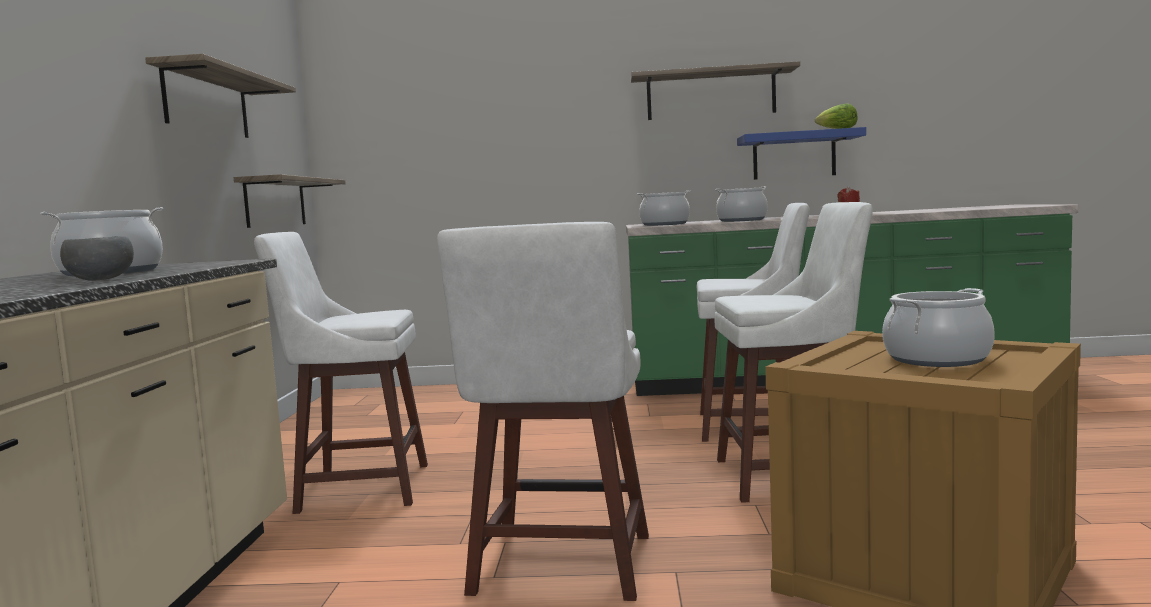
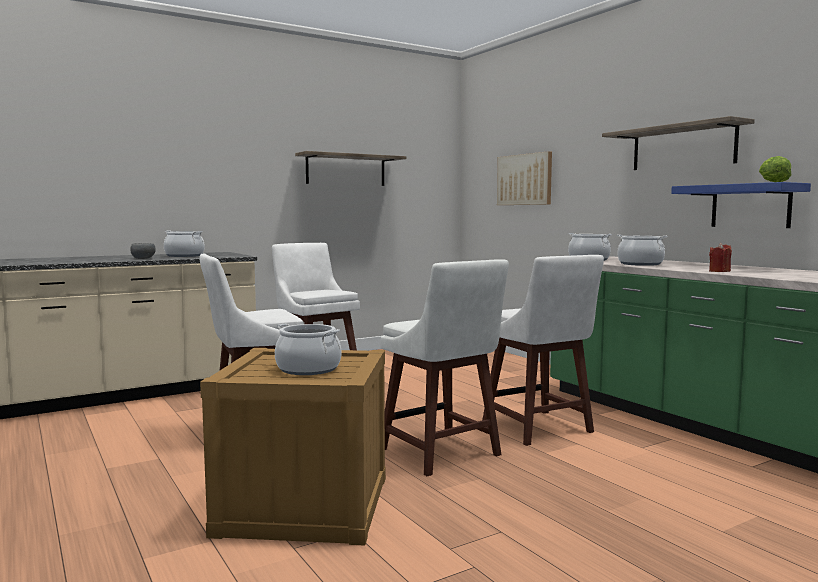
camera: 55 degrees right, 0 degrees up
shelf [234,174,346,228] -> none
none -> picture [497,151,552,205]

